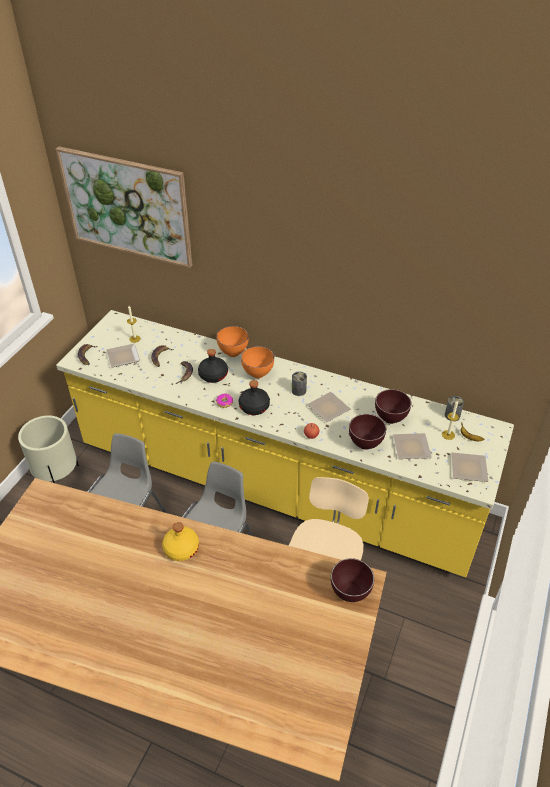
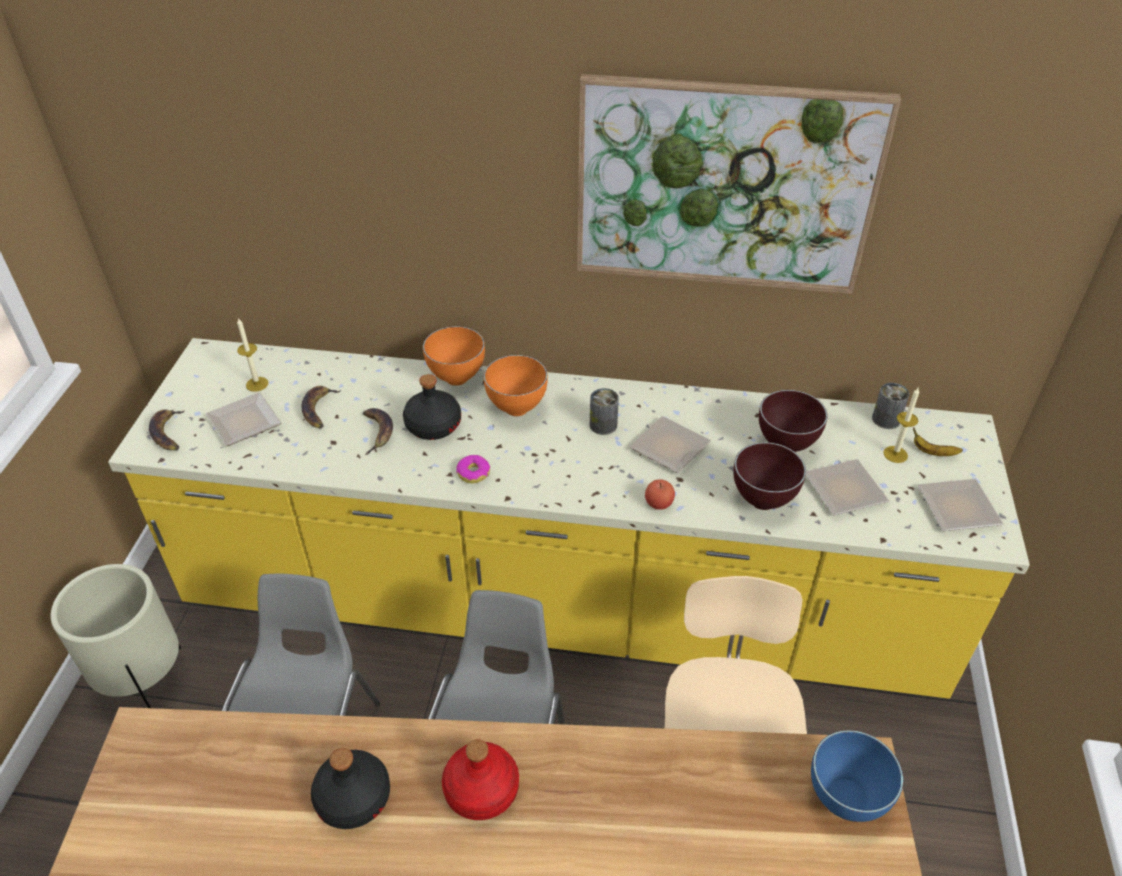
camera: 15 degrees left, 0 degrees up
picture [55,146,192,268] -> picture moved to [577,74,901,294]
yellow bottle [162,522,199,561] -> red bottle [442,739,519,820]
black bottle [239,380,270,415] -> black bottle moved to [311,748,390,829]
brown bowl [331,558,374,602] -> blue bowl [811,730,903,822]

